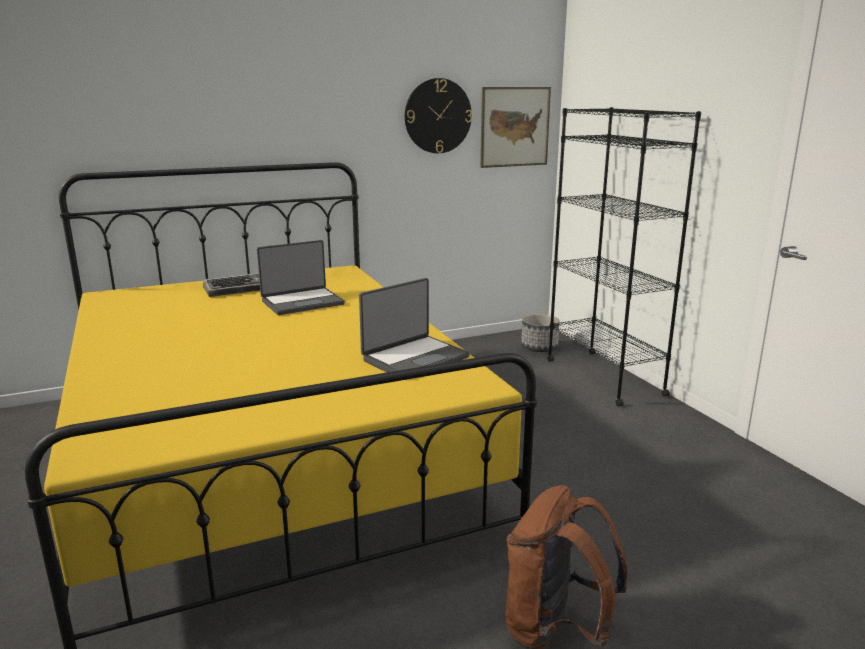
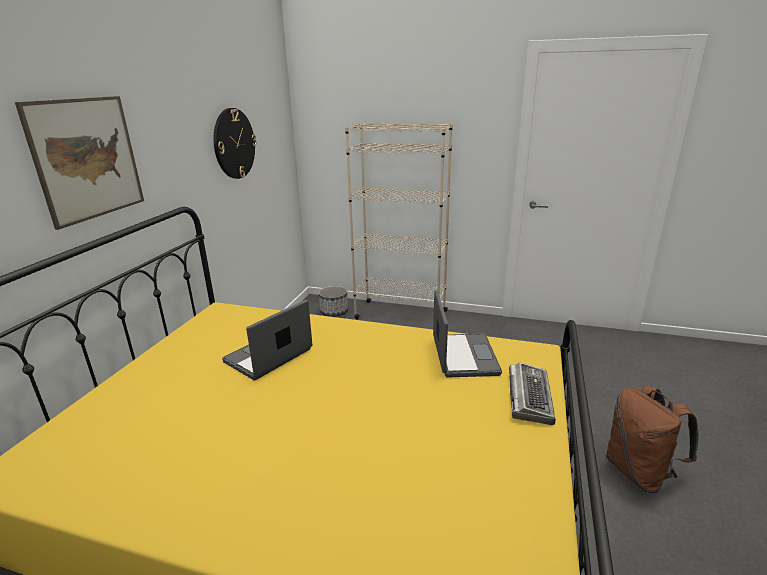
camera: 50 degrees left, 5 degrees up
keyboard [203,273,260,297] -> keyboard moved to [509,362,556,425]
laptop [257,240,345,315] -> laptop turned 150 degrees counterclockwise [222,300,312,381]
picture [480,87,551,168] -> picture moved to [15,96,144,230]
black bookcase [547,107,701,407] -> beige bookcase [345,123,453,319]

